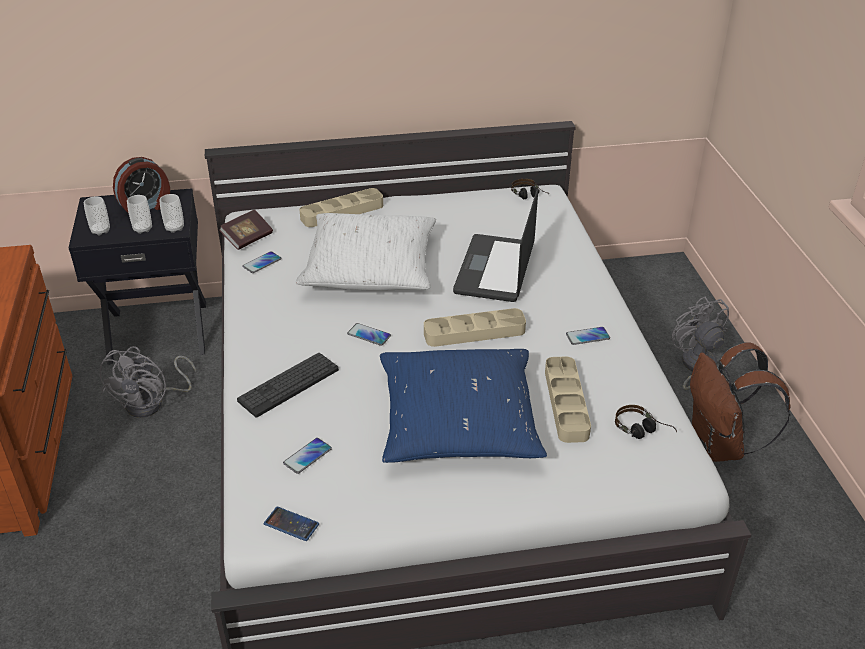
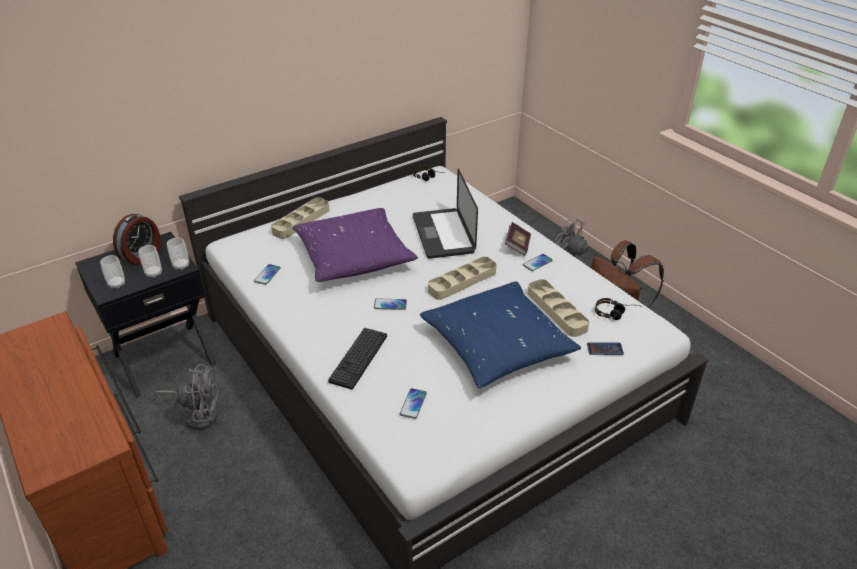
camera: 25 degrees left, 0 degrees up
grey fan [100,346,196,418] -> grey fan turned 75 degrees counterclockwise [155,364,218,430]
book [219,210,273,250] -> book moved to [505,222,531,255]
phone [264,507,319,541] -> phone moved to [587,342,624,355]
white pillow [295,213,436,291] -> purple pillow [292,208,418,282]

